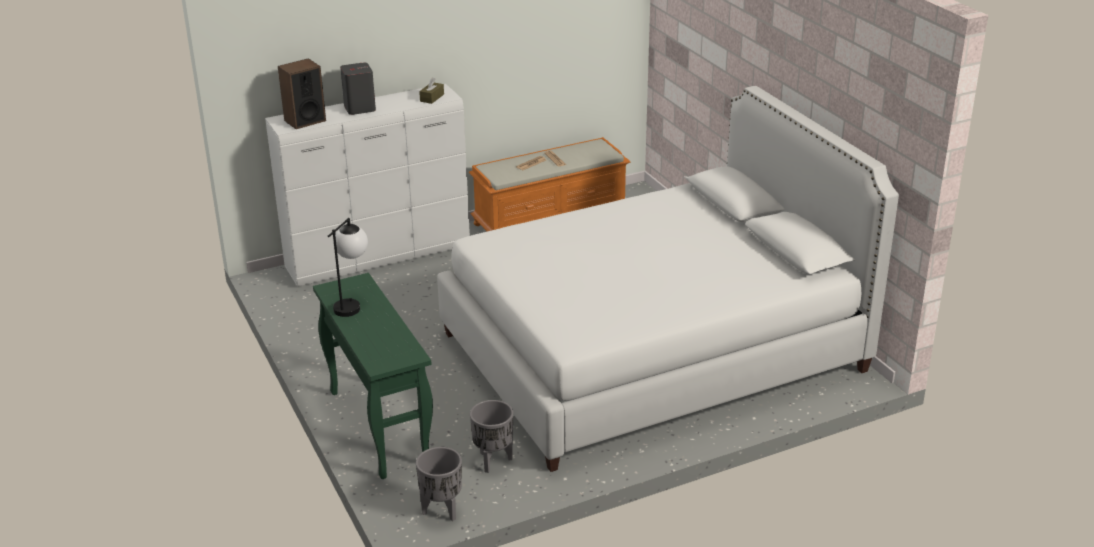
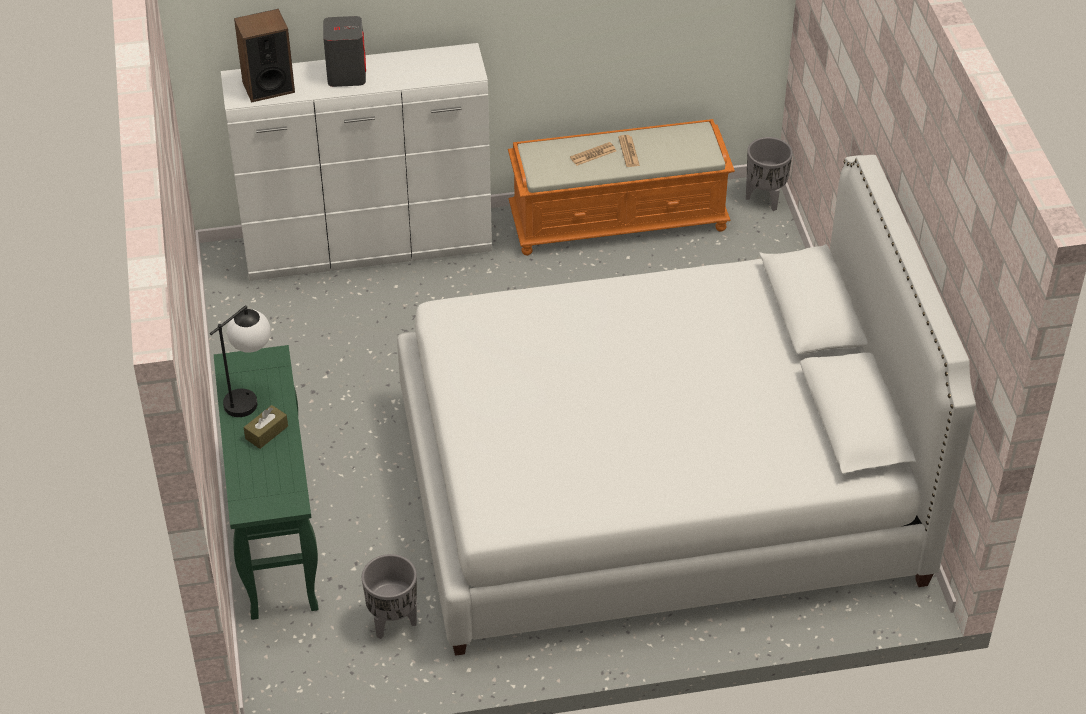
camera: 15 degrees right, 15 degrees up
grey planter [416,447,462,521] -> grey planter moved to [746,137,793,211]
brown tissue box [419,77,444,104] -> brown tissue box moved to [244,405,288,449]

